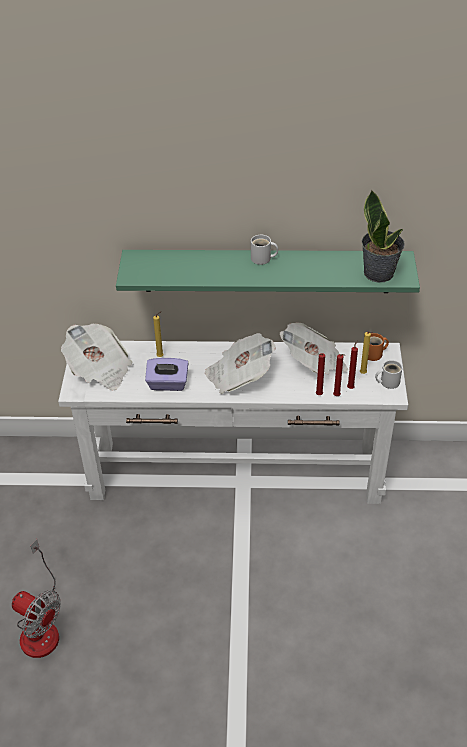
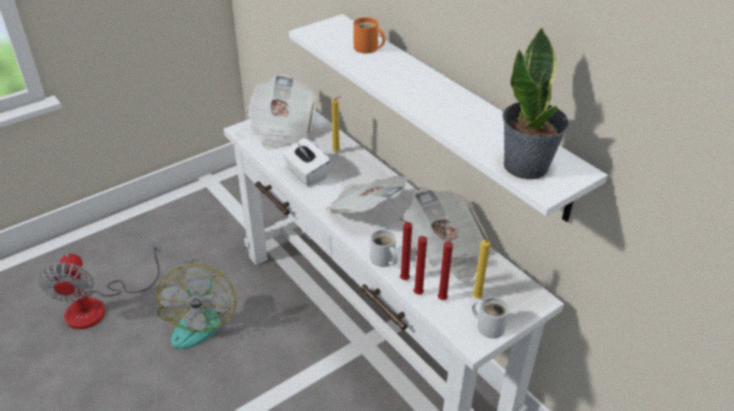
camera: 50 degrees right, 5 degrees down
green shelf [116,250,420,293] -> white shelf [289,14,608,222]
purple tissue box [145,358,188,391] -> white tissue box [282,138,331,186]
white mug [251,235,278,265] -> white mug moved to [370,229,397,267]
orange mug [368,333,389,361] -> orange mug moved to [354,17,385,53]
none -> fan [156,264,236,349]

